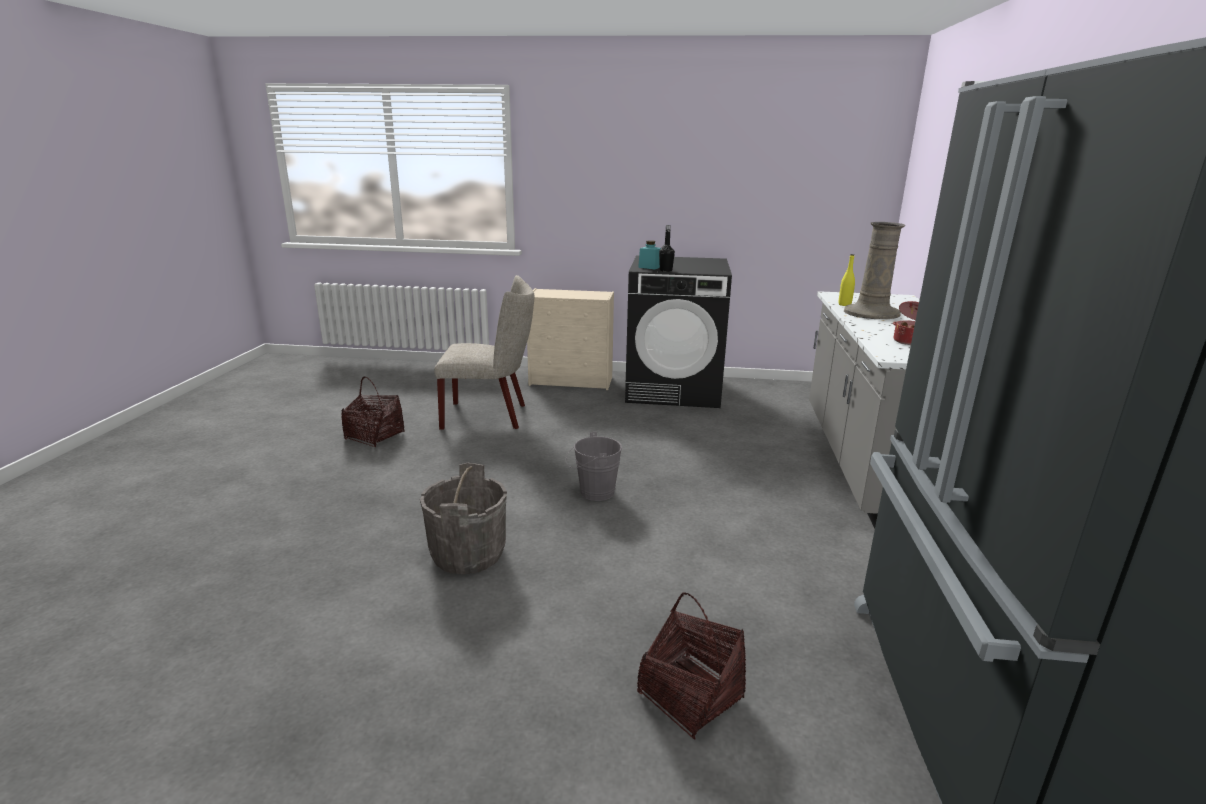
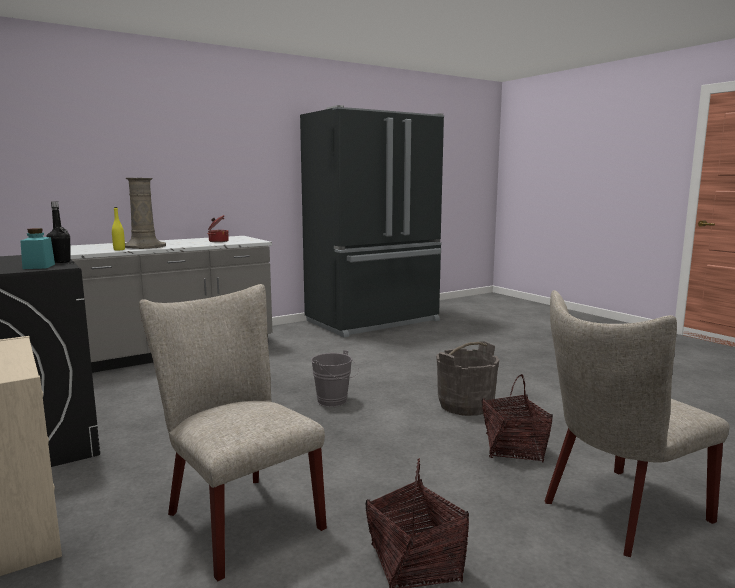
camera: 130 degrees left, 10 degrees down
basket [637,592,746,740] -> basket moved to [482,374,553,462]
none -> beige chair [545,290,729,557]

